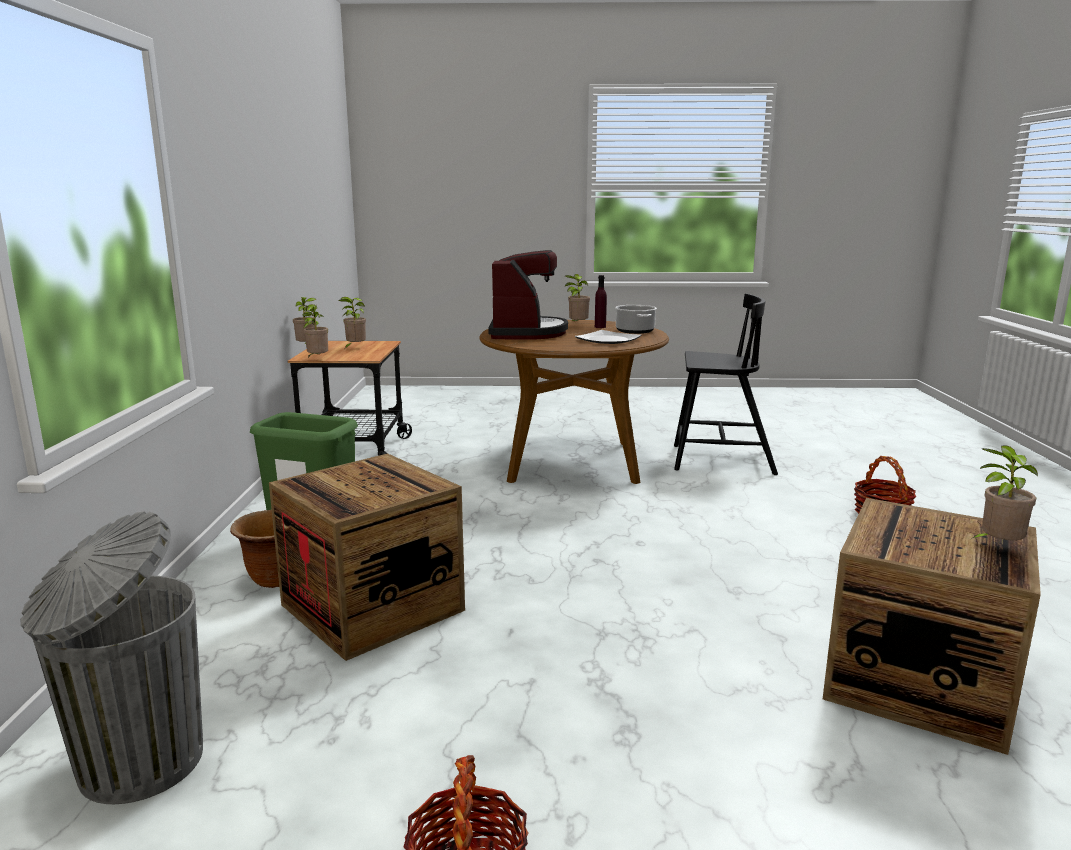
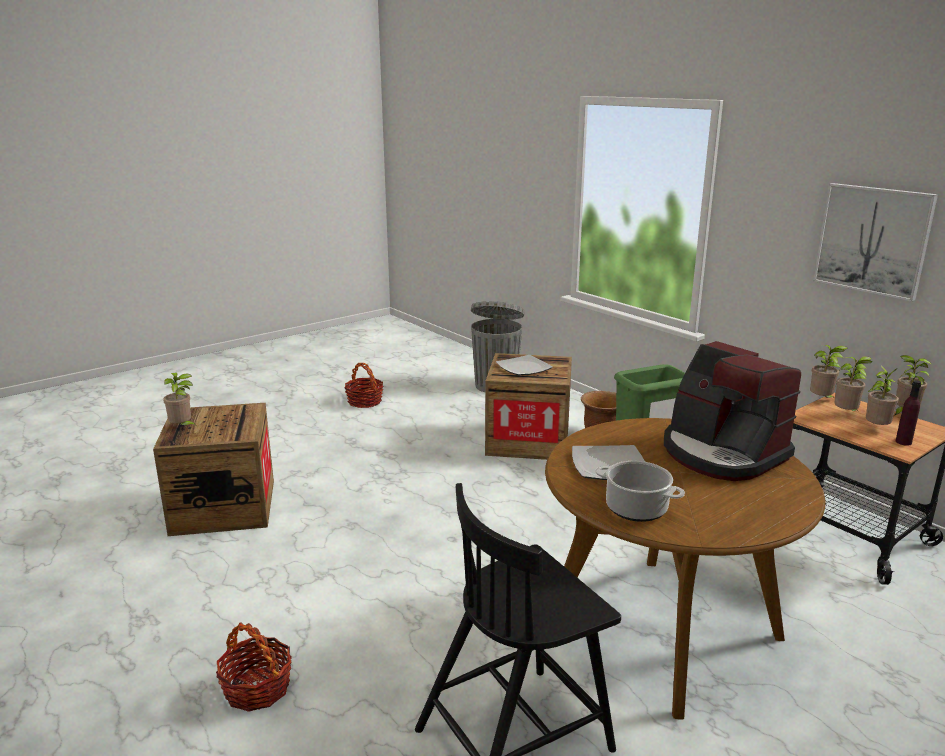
camera: 140 degrees right, 5 degrees up
potted plant [565,274,590,322] -> potted plant moved to [834,356,873,411]
purple bottle [595,275,607,328] -> purple bottle moved to [896,380,921,446]
none -> plate [496,355,553,375]
none -> picture [813,183,938,302]

